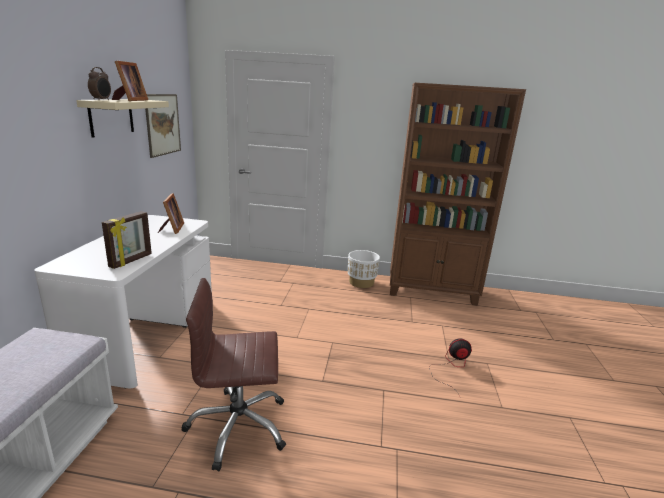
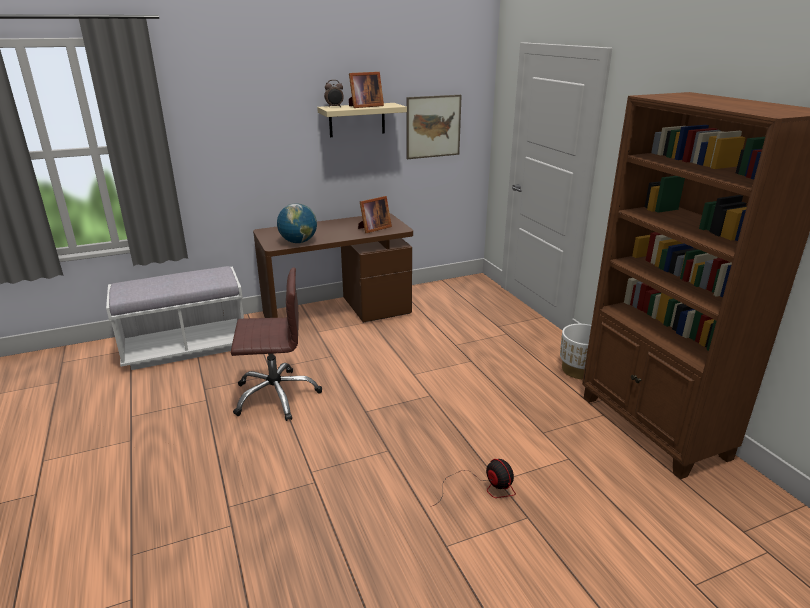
camera: 60 degrees right, 5 degrees up
white desk [34,215,212,389] -> brown desk [253,213,413,323]
picture frame [102,211,152,269] -> globe [277,203,317,243]
brown office chair [181,278,286,471] -> brown office chair turned 120 degrees clockwise [231,267,322,421]

